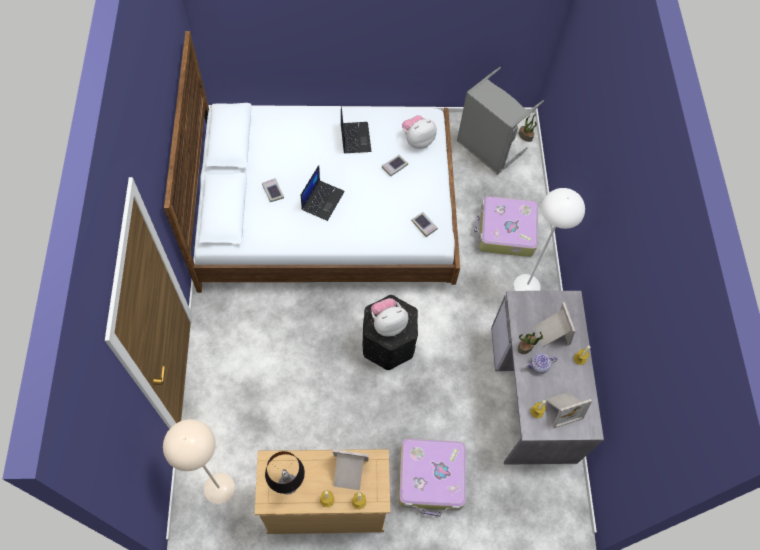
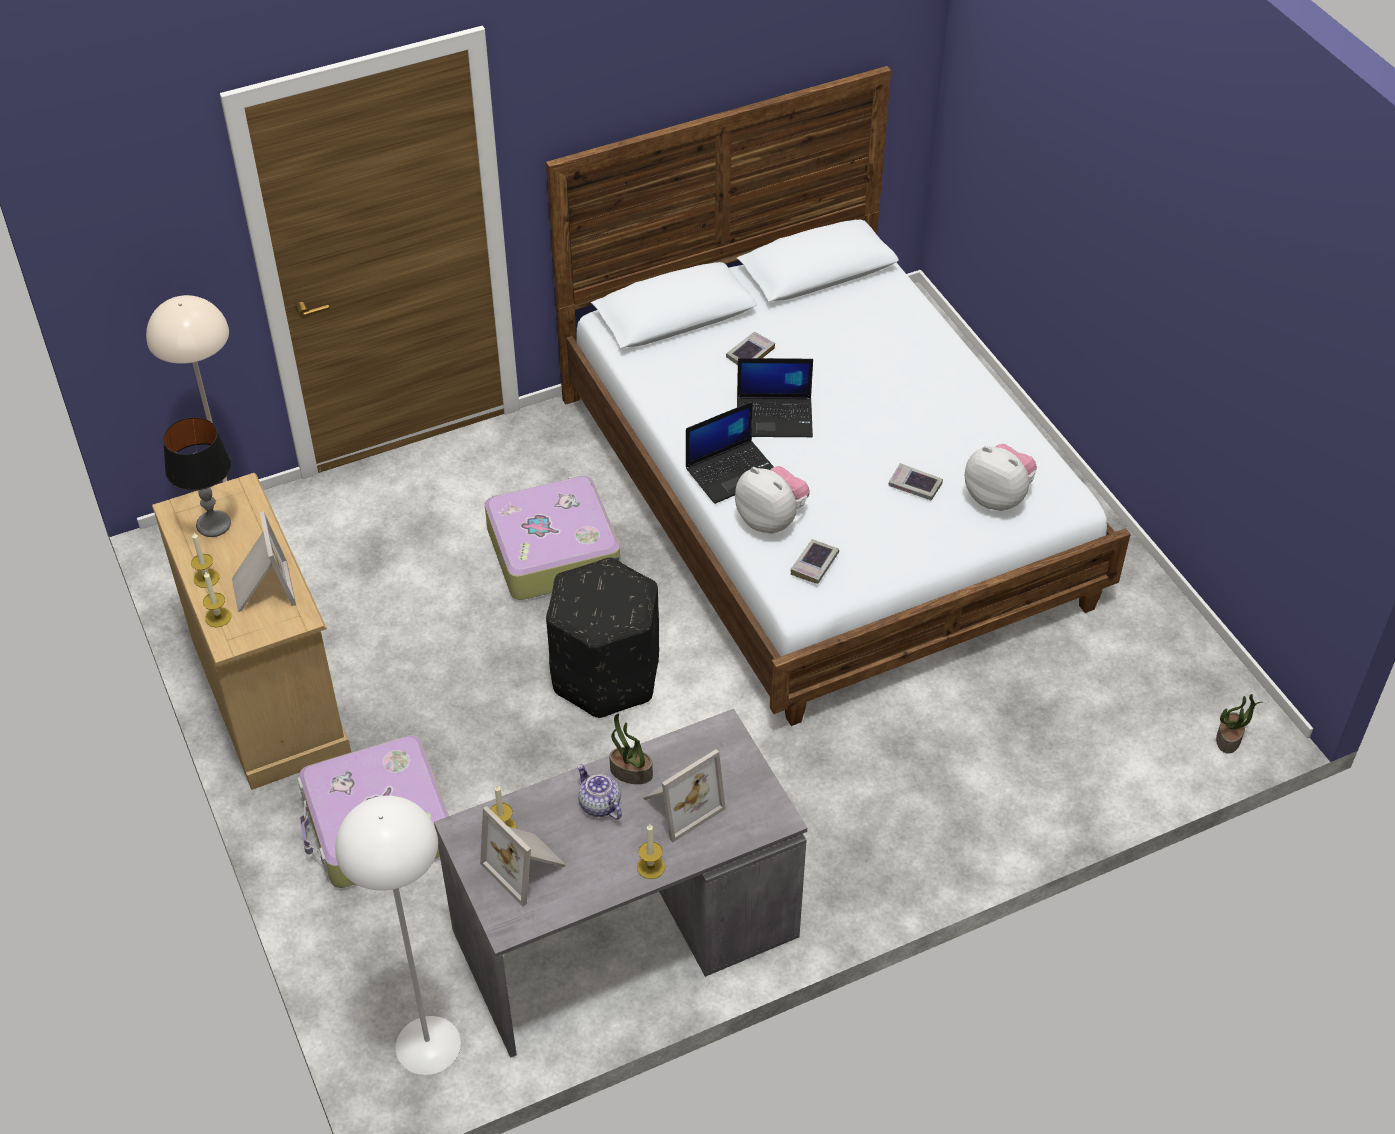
camera: 70 degrees right, 15 degrees down
laptop [341,106,372,153] -> laptop moved to [686,401,774,504]
plush toy [371,298,408,336] -> plush toy moved to [735,466,810,533]
grey laundry basket [457,67,544,175] -> none
suitcase [474,196,538,257] -> suitcase moved to [485,475,620,600]
white floor lamp [514,188,585,291] -> white floor lamp moved to [335,796,461,1075]

